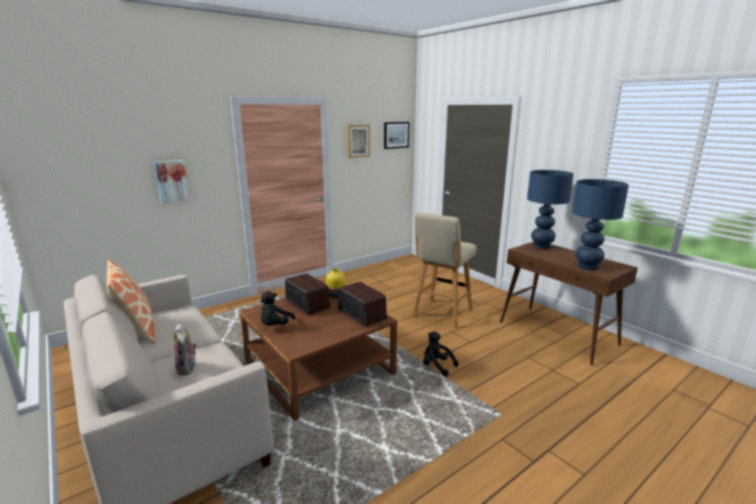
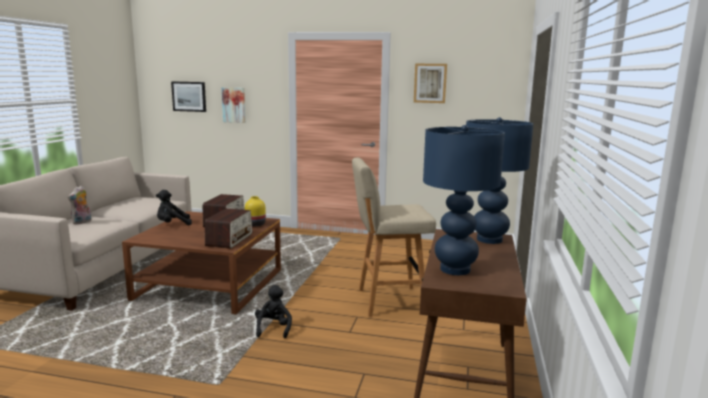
camera: 50 degrees right, 5 degrees down
pillow [107,260,155,344] -> none
picture [384,122,410,149] -> picture moved to [171,81,206,112]

